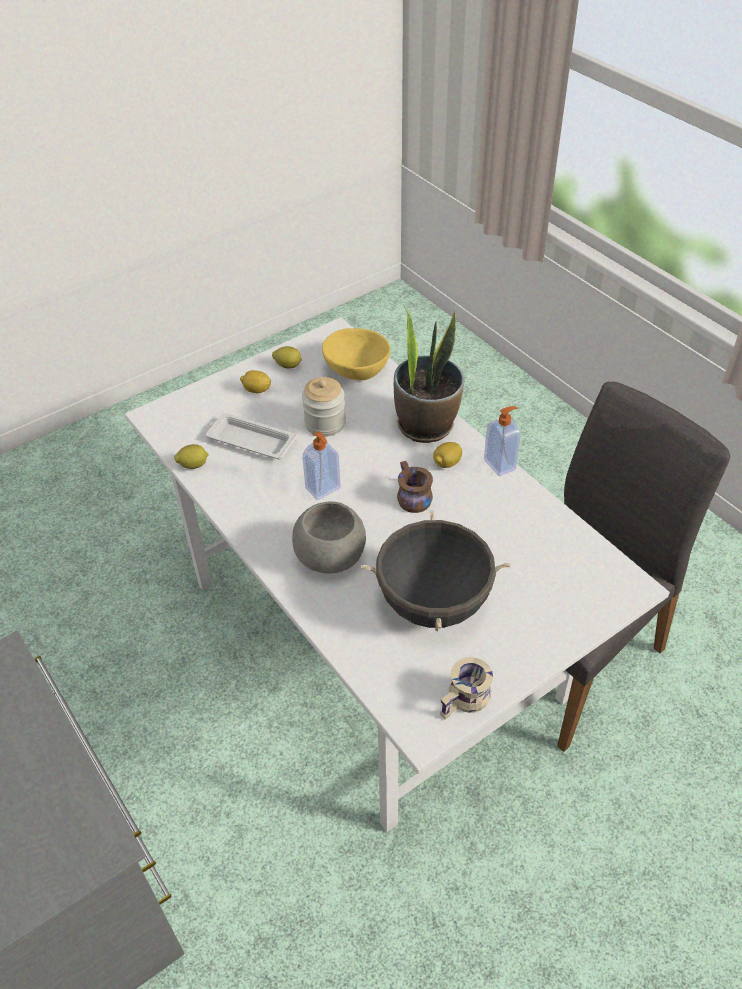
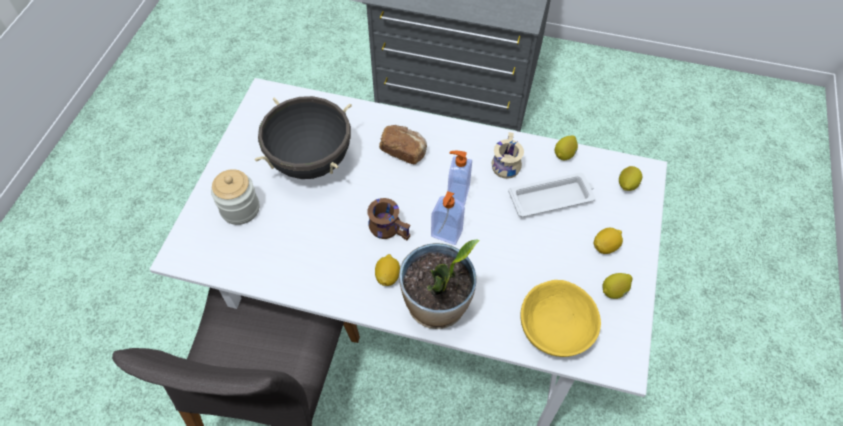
camera: 140 degrees right, 10 degrees up
grey bowl [292,501,366,573] -> bread [379,125,427,164]
jar [302,377,346,437] -> jar moved to [211,169,259,225]
beige mug [440,657,493,720] -> beige mug moved to [491,132,524,179]
soap dispenser [484,406,520,477] -> soap dispenser moved to [431,191,465,245]
none -> lemon [619,166,642,191]

